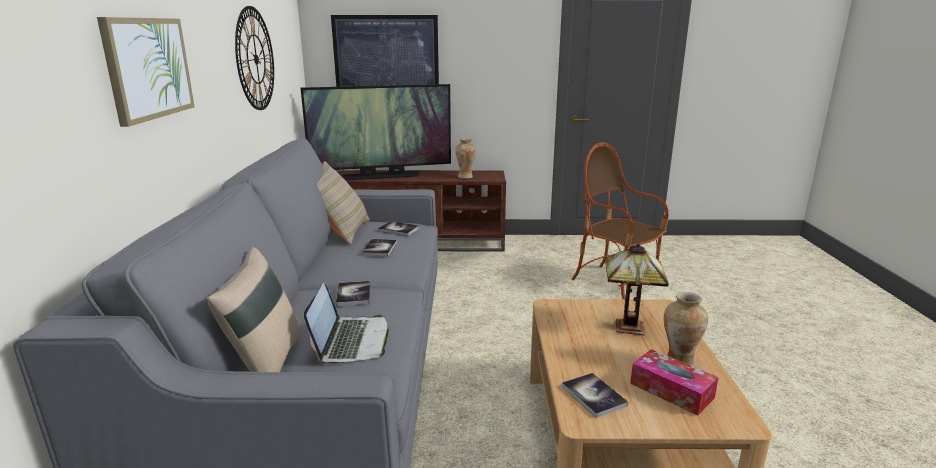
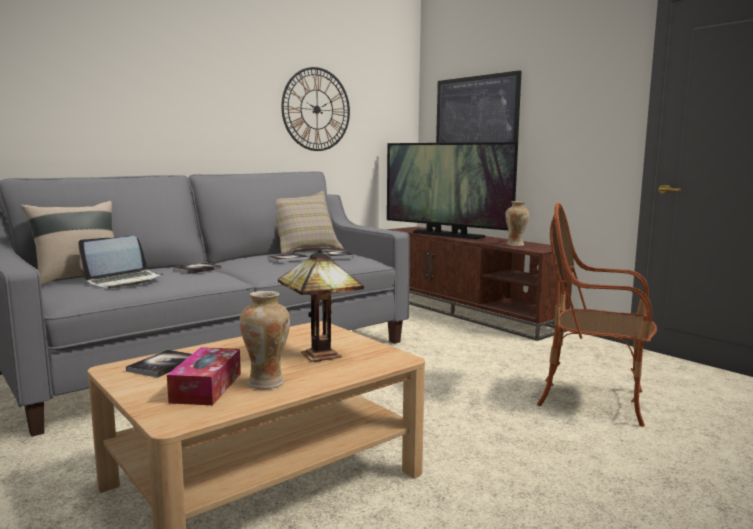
camera: 50 degrees right, 10 degrees down
picture [97,17,195,127] -> none
armchair [572,142,669,299] -> armchair turned 75 degrees counterclockwise [537,203,657,427]

